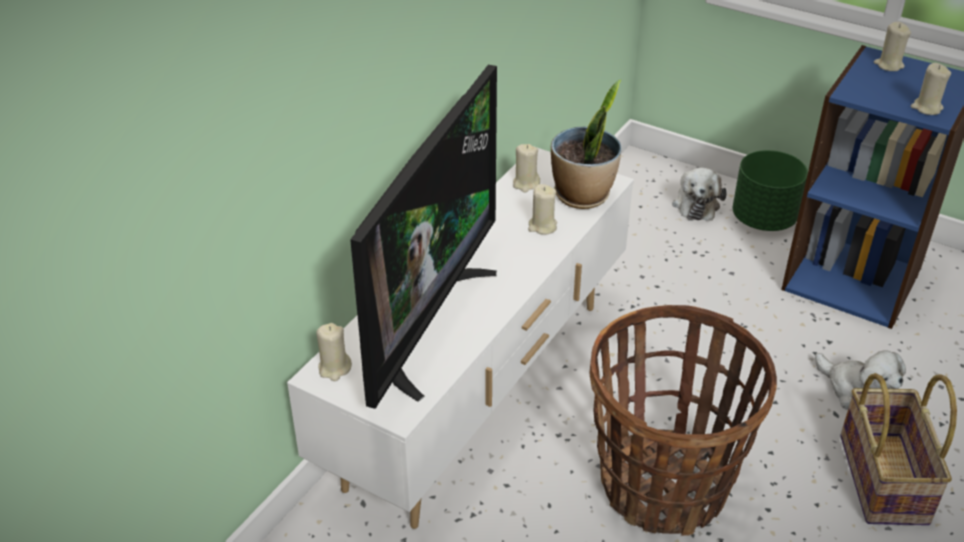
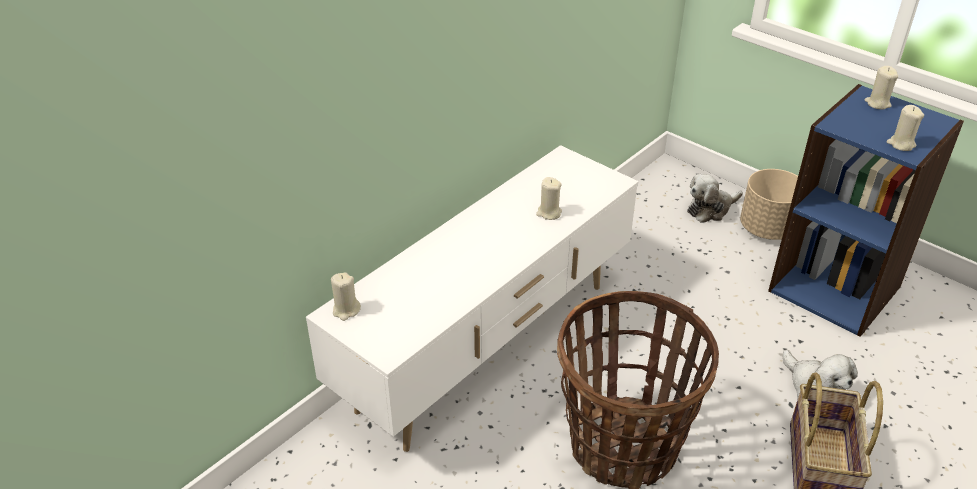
camera: 10 degrees right, 0 degrees up
television [350,65,497,409] -> none
beige candle [513,144,540,192] -> none
potted plant [551,80,622,209] -> none
plush toy [672,168,727,221] -> plush toy turned 45 degrees clockwise [687,173,743,223]
green planter [733,150,808,231] -> beige planter [740,169,798,240]

